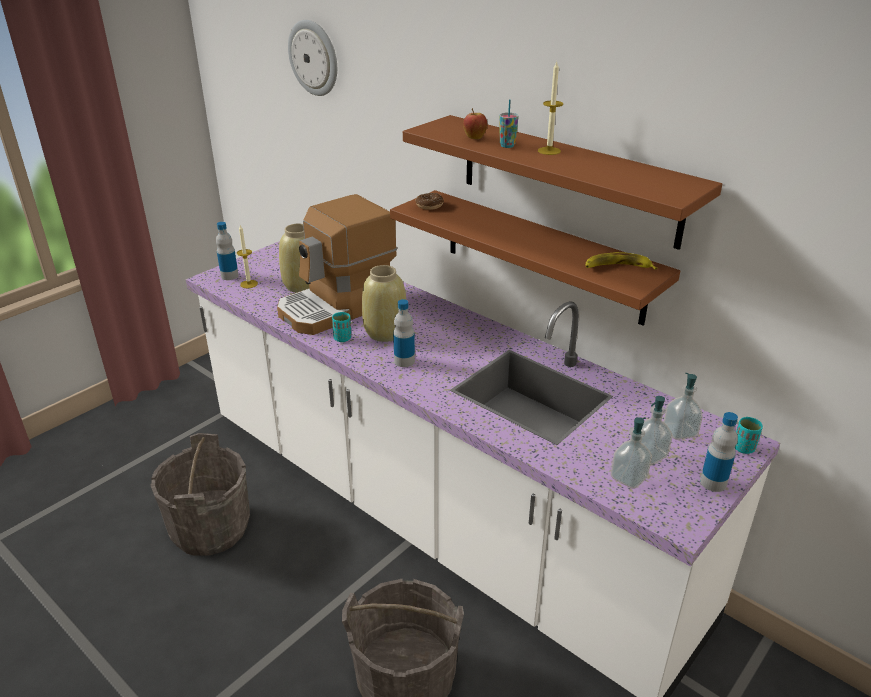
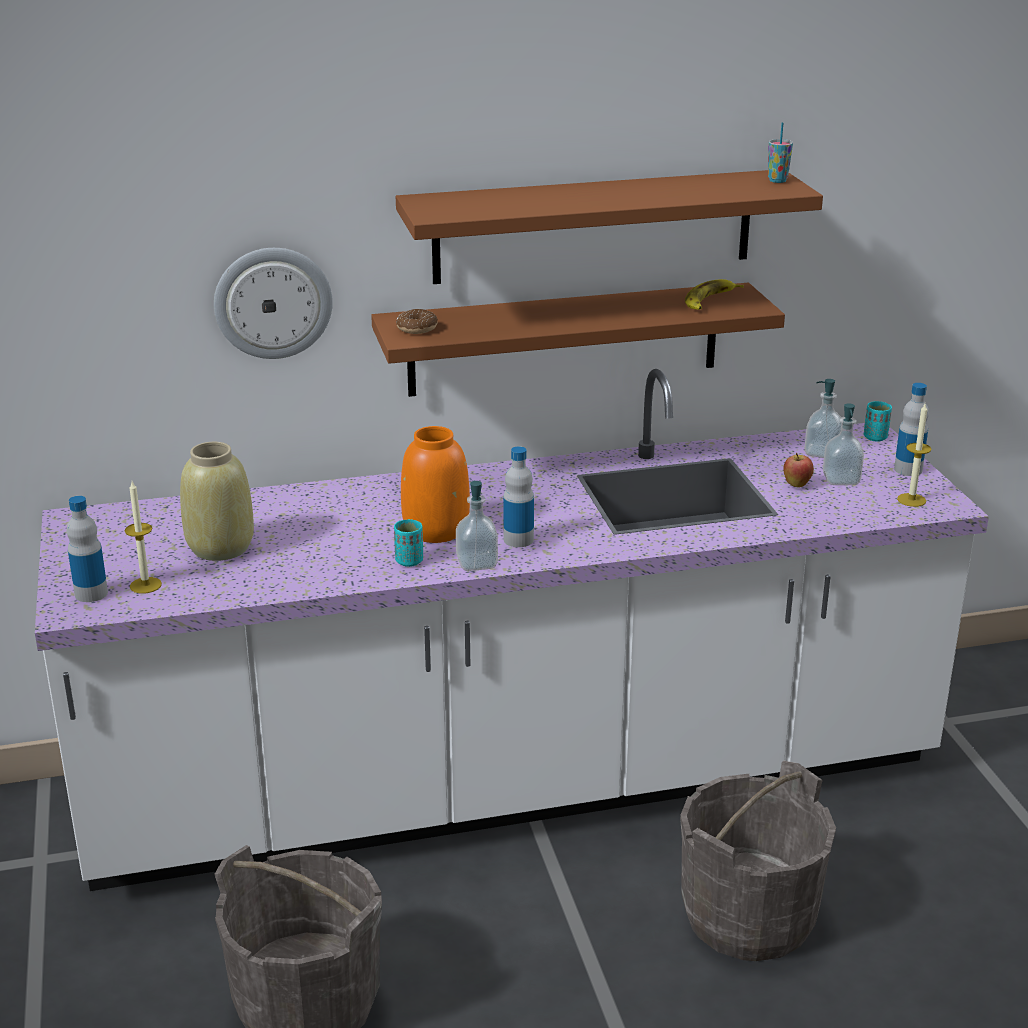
camera: 55 degrees left, 5 degrees down
coffee machine [277,194,397,335] -> none
wall clock [288,20,337,96] -> wall clock moved to [214,248,333,359]
beige vase [362,265,407,342] -> orange vase [401,426,470,543]
apple [463,108,487,139] -> apple moved to [783,453,814,487]
cup [499,99,519,148] -> cup moved to [768,122,793,183]
candle [538,62,563,155] -> candle moved to [897,404,931,507]
soap dispenser [611,417,652,489] -> soap dispenser moved to [456,481,498,571]

